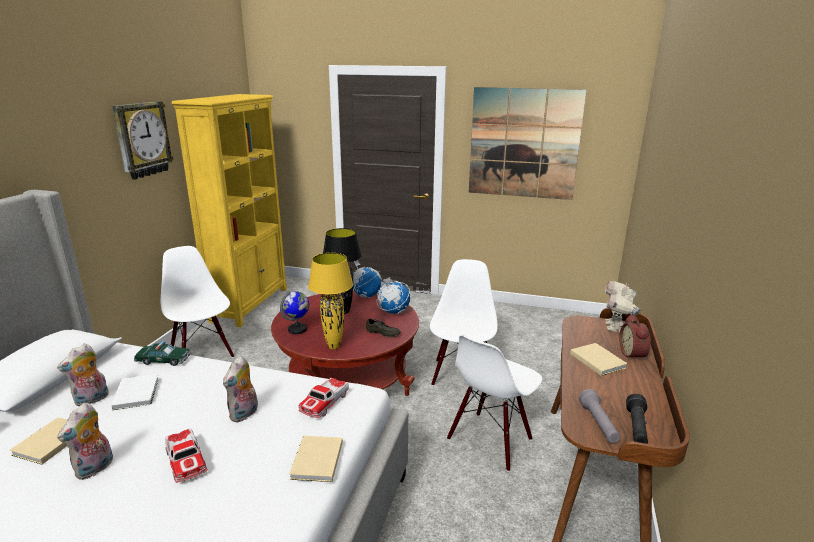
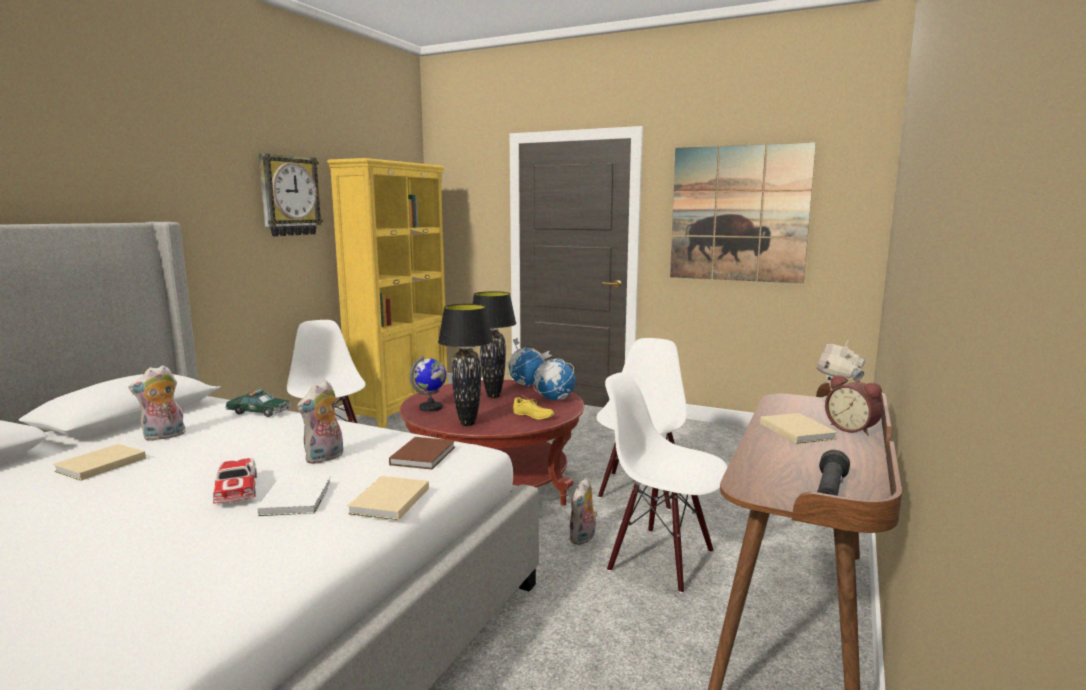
camera: 10 degrees right, 10 degrees down
plush toy [57,403,113,480] -> plush toy moved to [569,478,598,545]
white book [111,374,159,410] -> white book moved to [257,475,332,516]
toy car [298,378,349,418] -> brown book [389,437,455,470]
yellow table lamp [308,253,353,349] -> black table lamp [438,304,493,426]
grey shoe [366,319,401,337] -> yellow shoe [513,394,554,420]
white chair [447,335,542,472] -> white chair turned 75 degrees clockwise [605,373,728,593]
grey flashlight [579,389,620,443] -> none
alarm clock [619,314,651,362] -> alarm clock turned 45 degrees counterclockwise [825,375,883,436]

